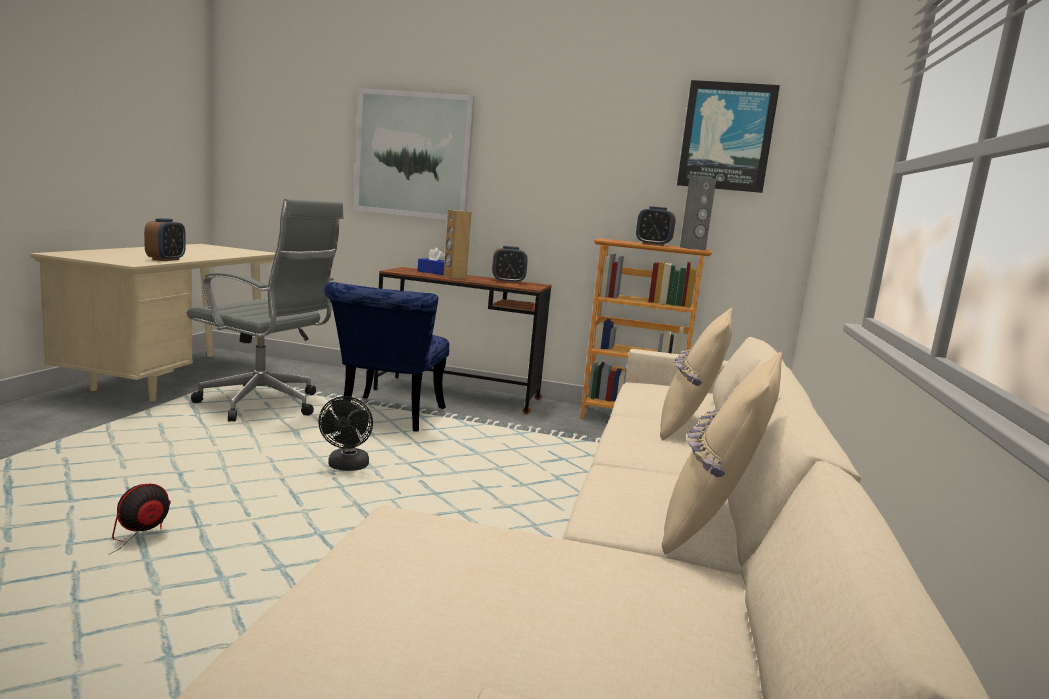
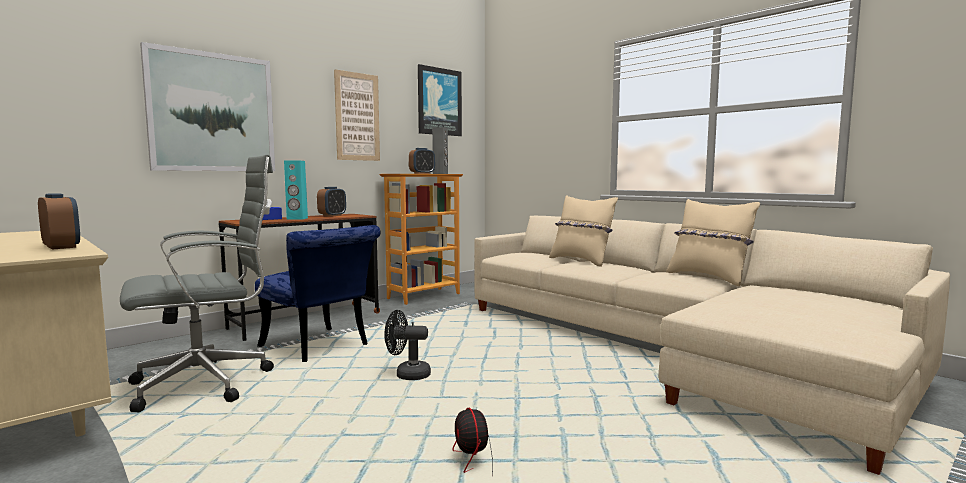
camera: 55 degrees left, 5 degrees down
black fan [318,396,373,471] -> black fan turned 150 degrees clockwise [384,310,431,380]
brown speaker [444,210,471,279] -> turquoise speaker [284,161,308,219]
none -> picture [334,69,380,161]

